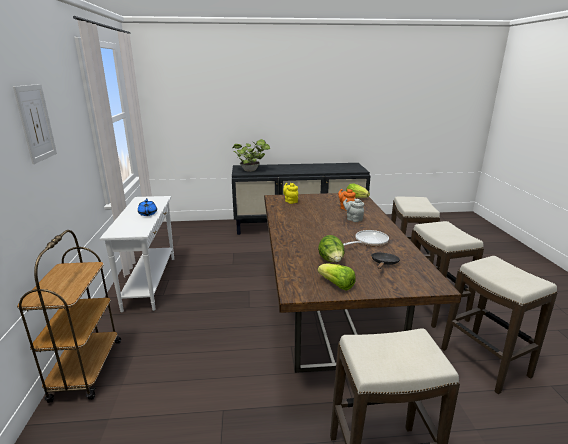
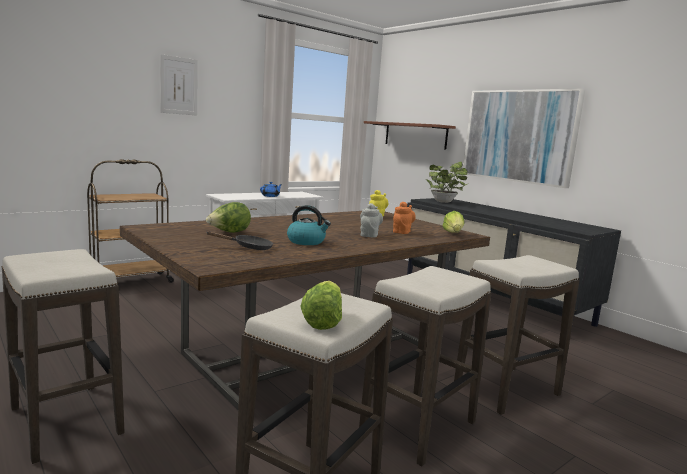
camera: 55 degrees right, 10 degrees down
lettuce [318,264,356,291] -> lettuce moved to [301,281,342,330]
frying pan [343,230,389,246] -> kettle [287,205,331,245]
none -> brown shelf [364,121,456,150]
none -> picture [463,89,585,188]

